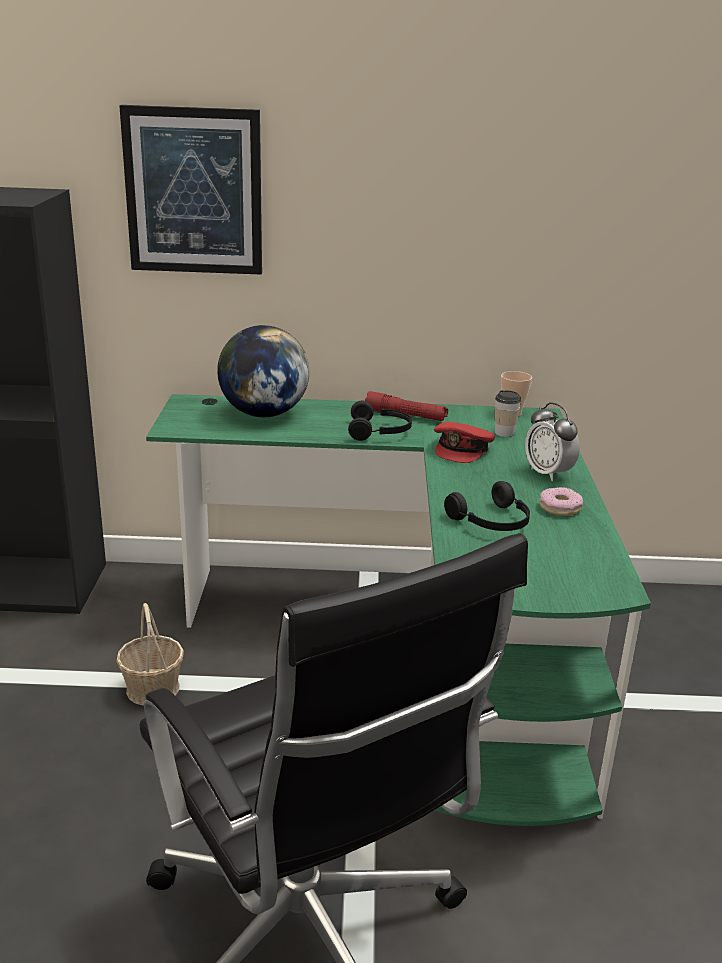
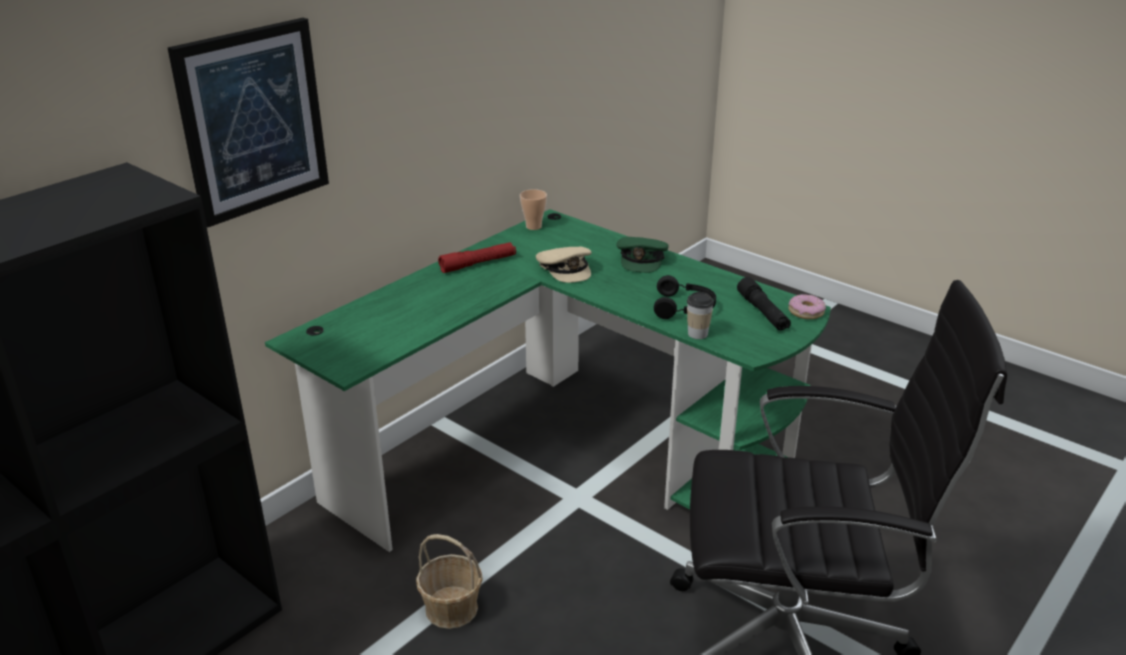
camera: 50 degrees left, 5 degrees up
globe [217,325,309,417] -> none
black headphones [348,401,412,441] -> none
red cap [434,422,495,463] -> beige cap [536,247,592,283]
cup [495,390,522,437] -> cup moved to [687,292,714,339]
alarm clock [525,403,580,481] -> green cap [616,237,668,273]
donut [539,487,583,516] -> donut moved to [788,294,826,319]
none -> black flashlight [737,277,791,330]

